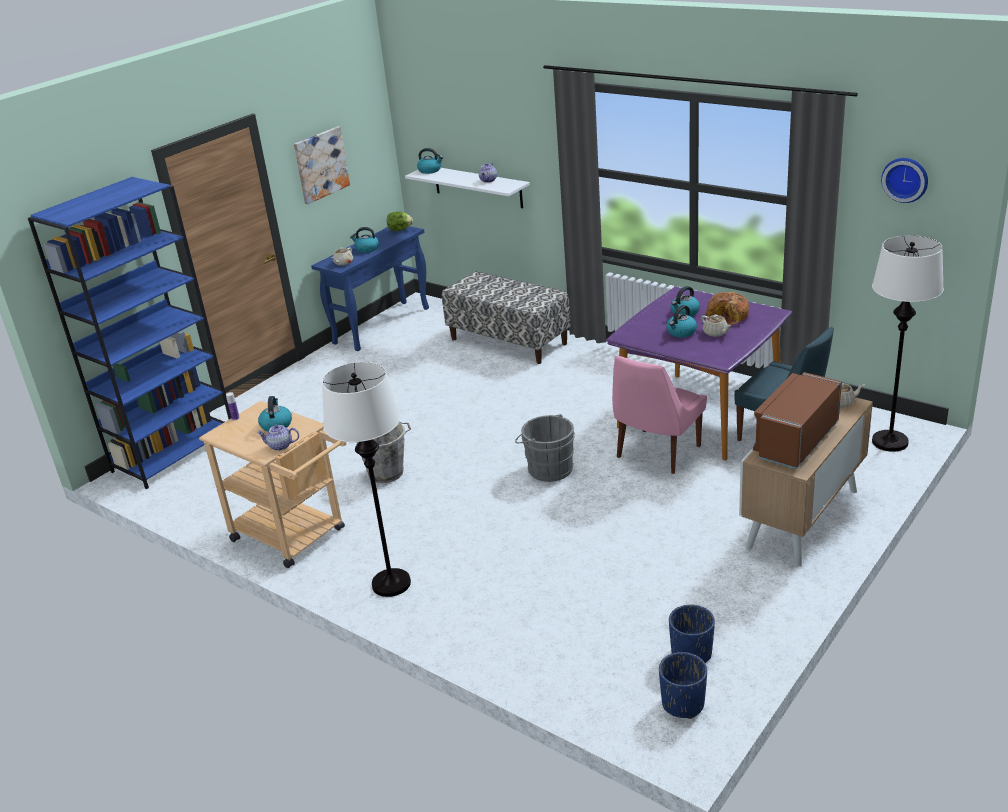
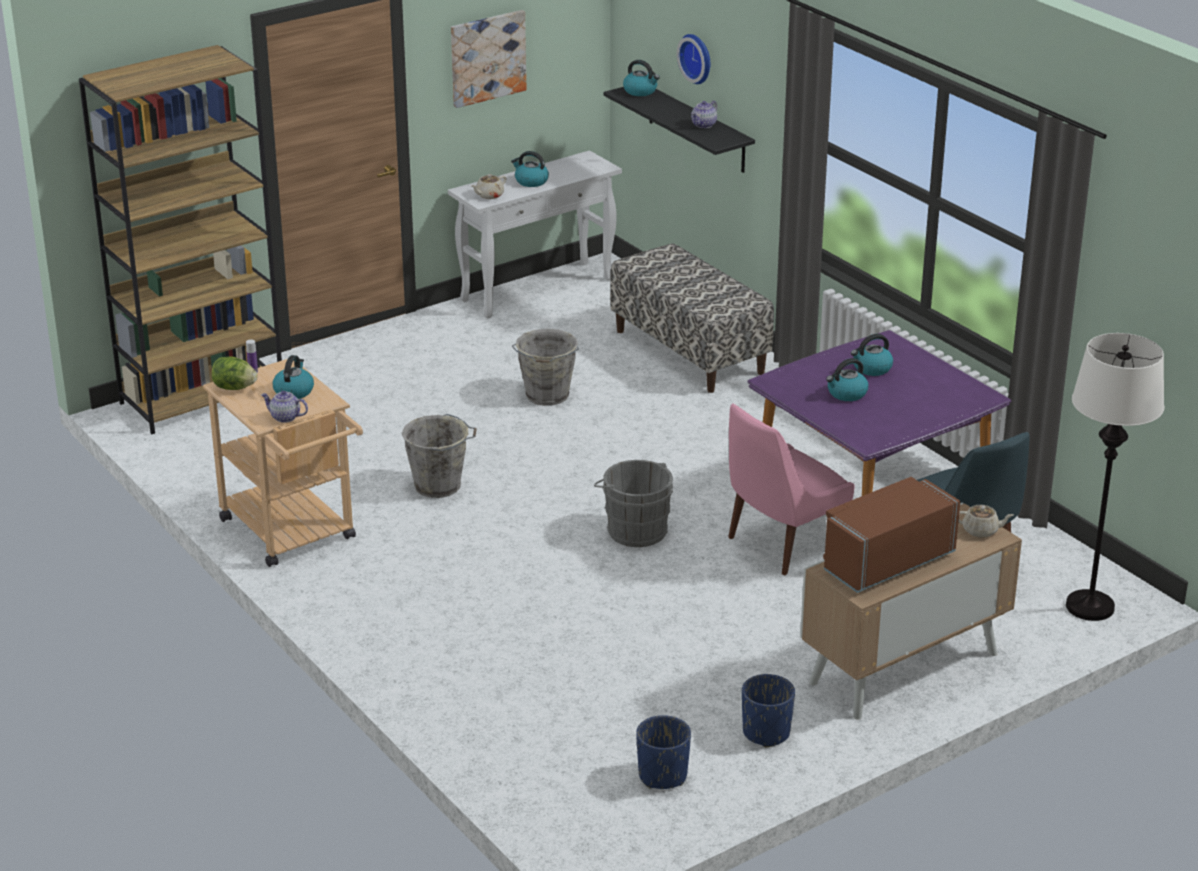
camera: 15 degrees right, 0 degrees up
blue bookcase [28,177,231,489] -> brown bookcase [79,45,282,434]
blue console table [311,226,429,351] -> white console table [448,150,622,318]
white floor lamp [322,362,411,597] -> none
lettuce [387,211,413,231] -> lettuce moved to [212,356,257,390]
white shelf [405,168,530,208] -> black shelf [604,87,755,173]
blue planter [659,652,707,719] -> blue planter moved to [742,674,795,747]
beige teapot [701,315,732,337] -> none
bread [706,292,749,325] -> none
wall clock [881,158,928,203] -> wall clock moved to [677,34,710,84]
none -> grey bucket [512,329,579,405]

